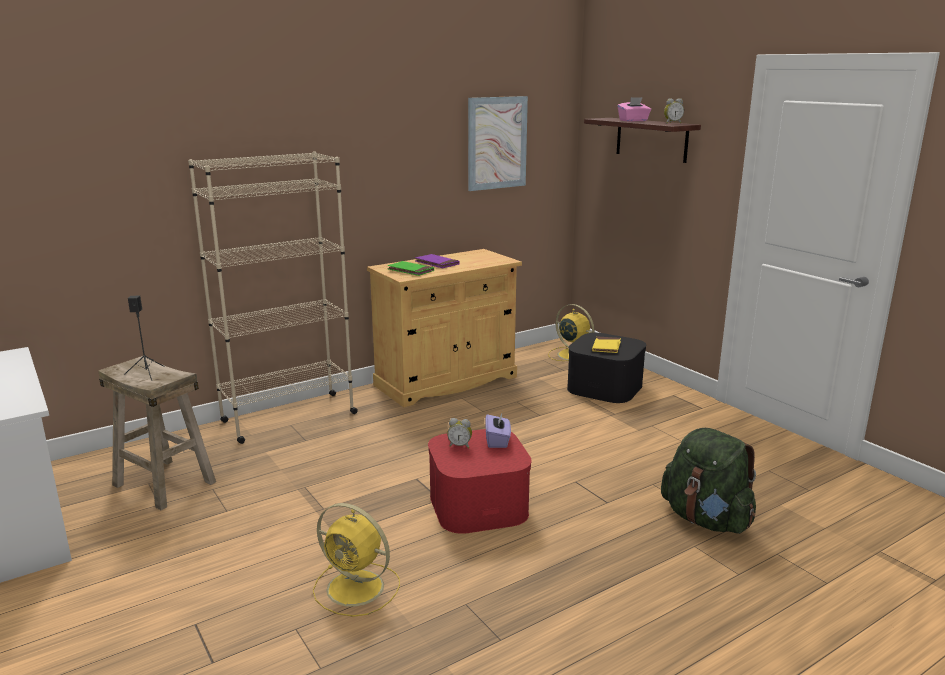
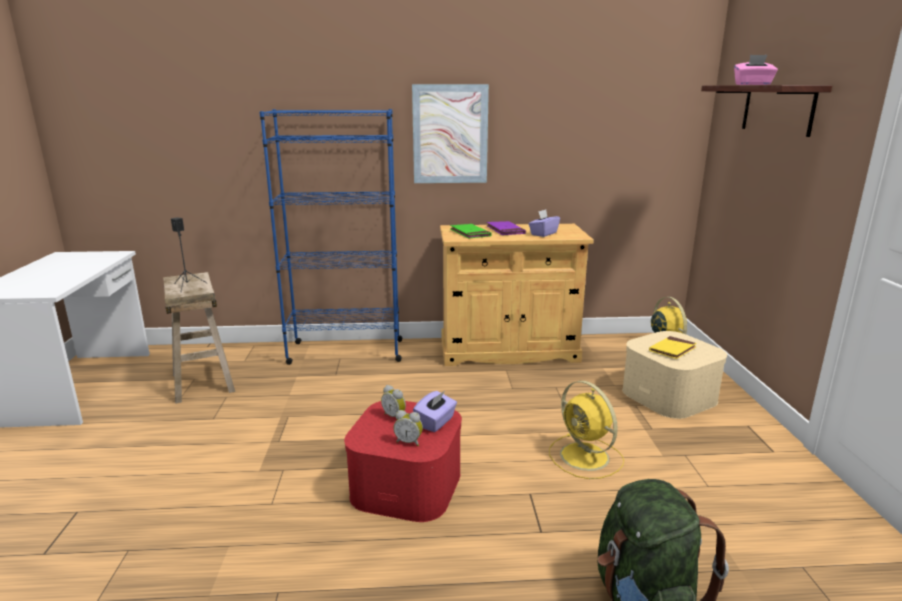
camera: 30 degrees right, 0 degrees up
beige bookcase [188,152,358,444] -> blue bookcase [259,109,402,365]
yellow fan [313,503,400,617] -> yellow fan moved to [549,381,624,479]
picture [468,96,528,191] -> picture moved to [412,84,489,183]
black storage box [567,333,646,403] -> beige storage box [622,331,727,419]
alarm clock [664,98,684,123] -> alarm clock moved to [393,410,423,446]
none -> purple tissue box [529,210,560,237]

